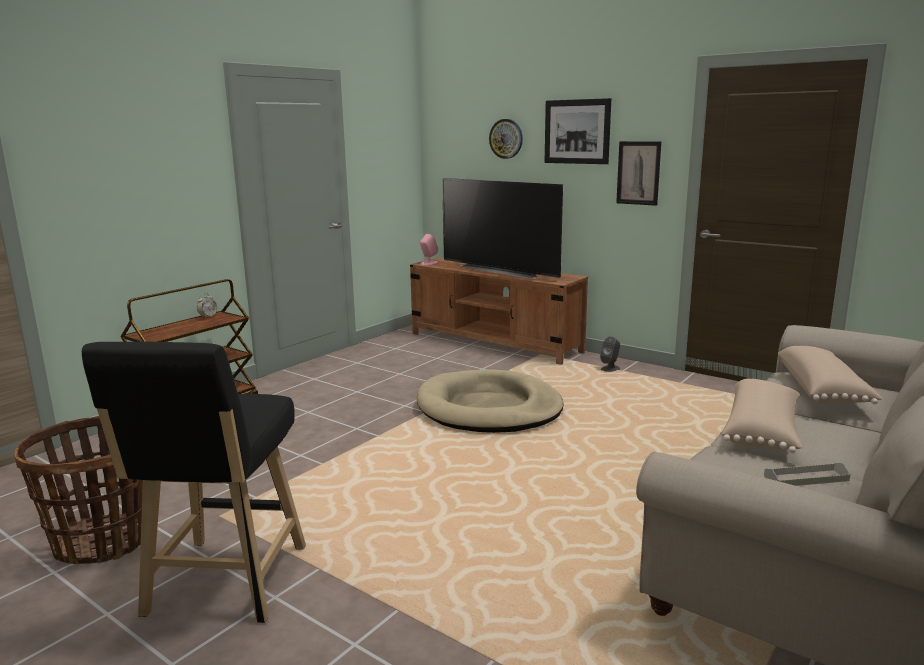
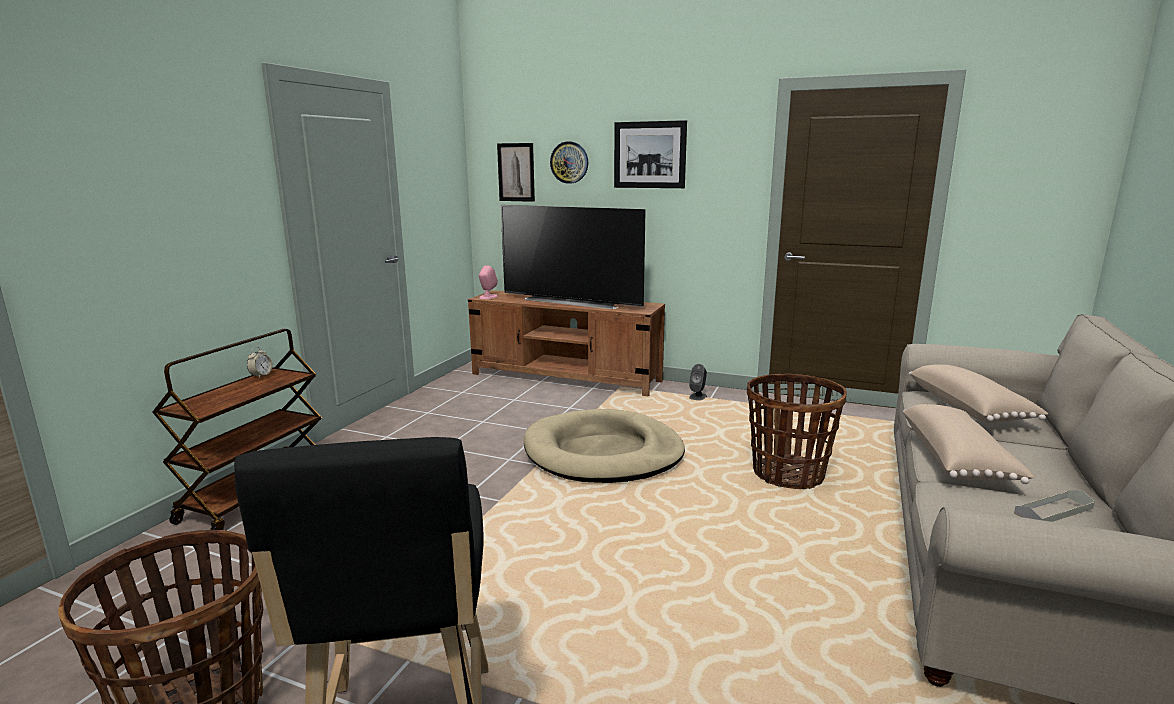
camera: 15 degrees left, 0 degrees up
picture [616,141,661,206] -> picture moved to [497,143,535,202]
none -> basket [747,373,847,489]

